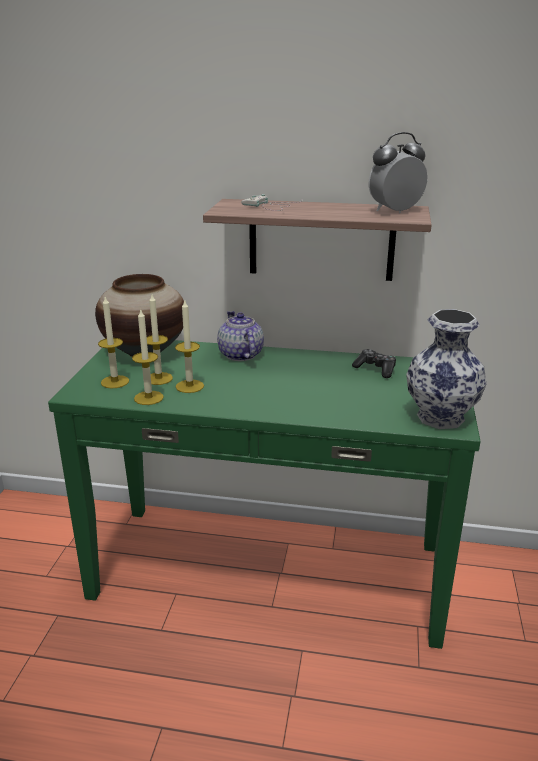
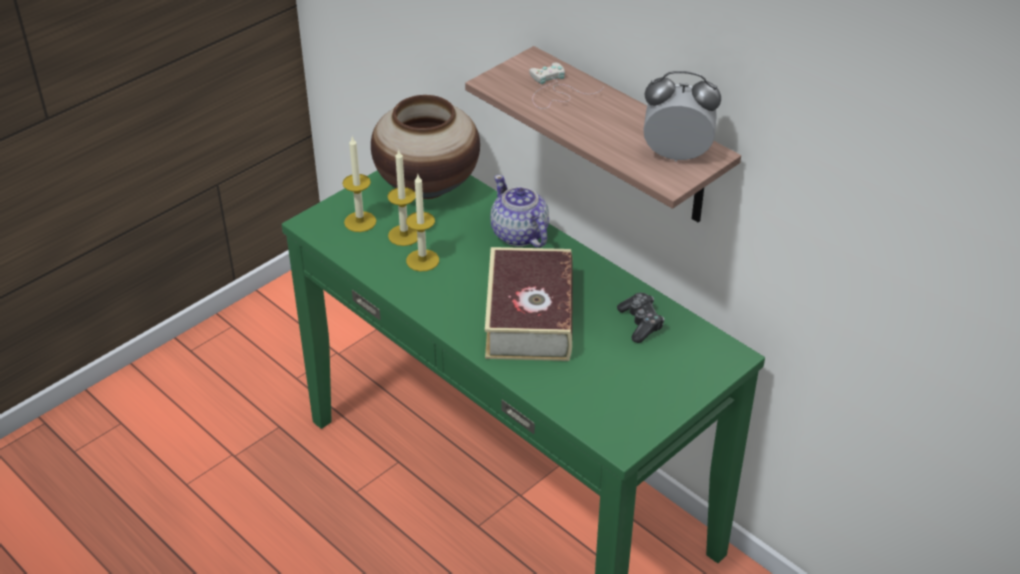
camera: 35 degrees right, 15 degrees up
candle [132,308,164,405] -> none
teapot [217,311,264,361] -> teapot turned 45 degrees counterclockwise [491,175,549,248]
vase [406,309,486,429] -> none
none -> book [485,247,573,361]

